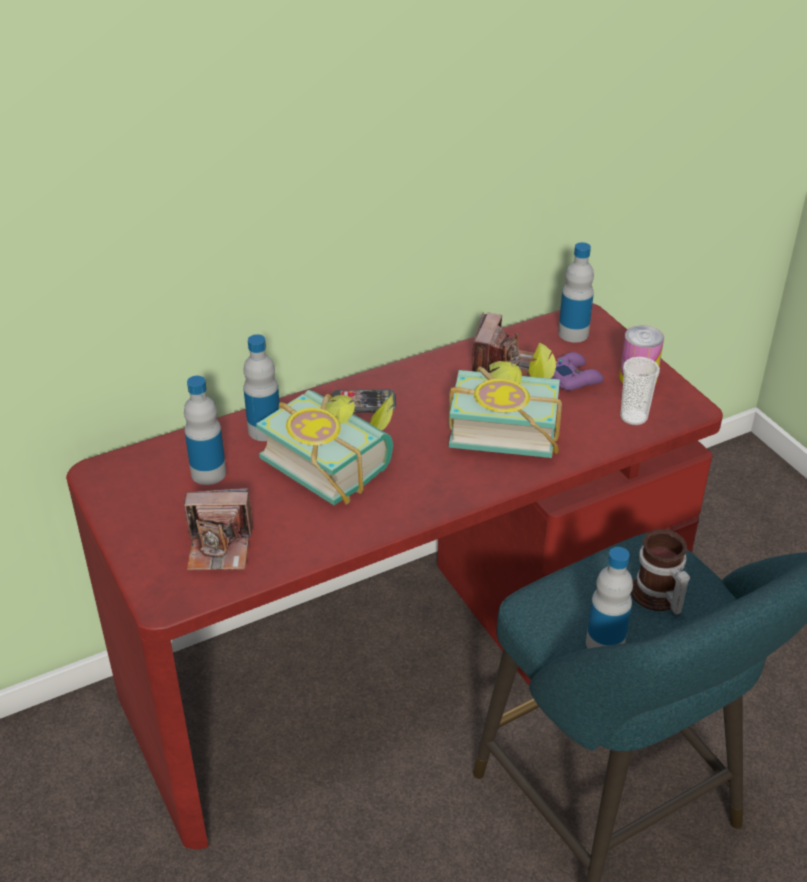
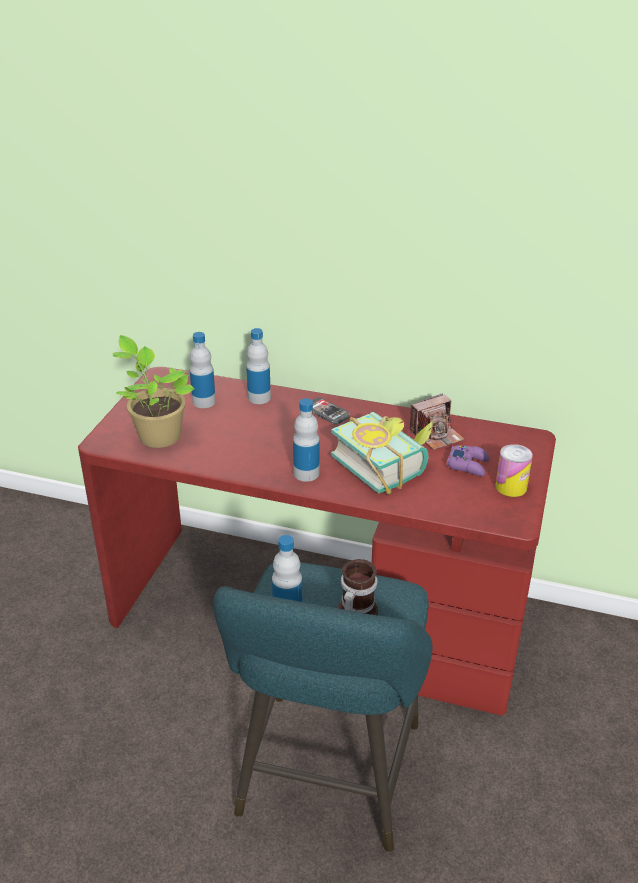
camera: 45 degrees right, 5 degrees down
camera [184,488,252,570] -> potted plant [112,335,195,448]
book [256,390,393,505] -> none
bottle [558,242,594,343] -> bottle moved to [293,398,320,482]
cup [620,357,660,425] -> none

